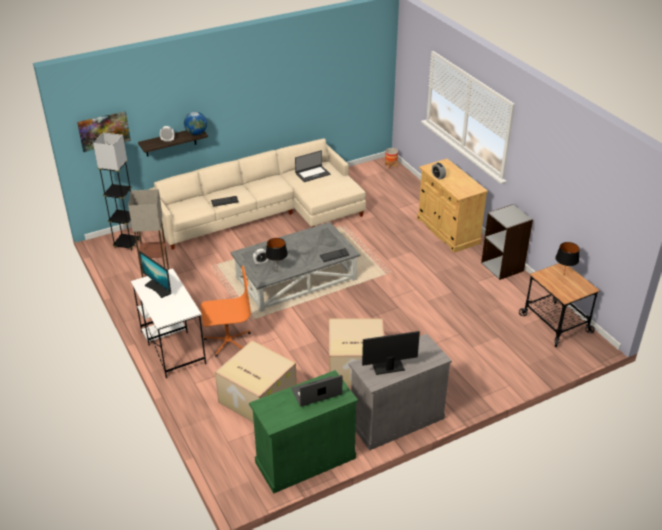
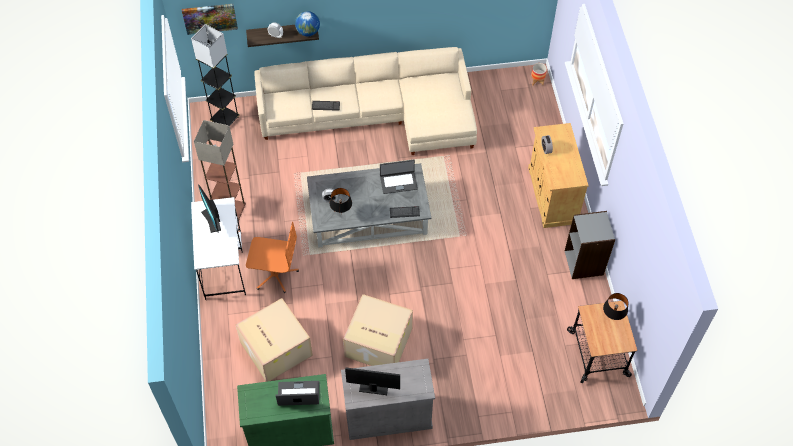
camera: 20 degrees right, 20 degrees up
laptop [295,150,330,182] -> laptop moved to [380,160,418,194]

